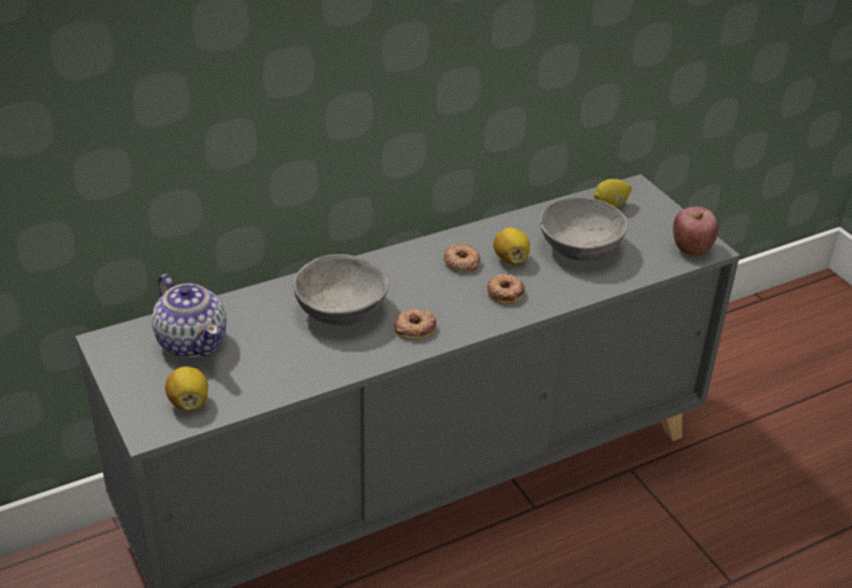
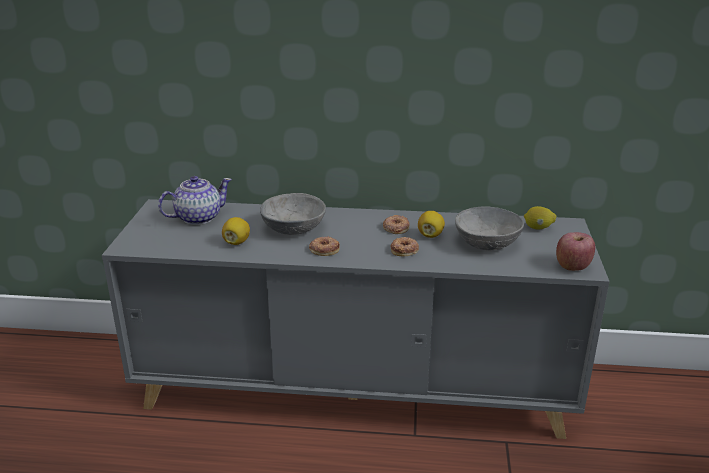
camera: 35 degrees right, 10 degrees down
teapot [152,274,226,358] -> teapot turned 120 degrees counterclockwise [158,176,232,225]
lemon [165,367,208,410] -> lemon moved to [222,217,250,245]

